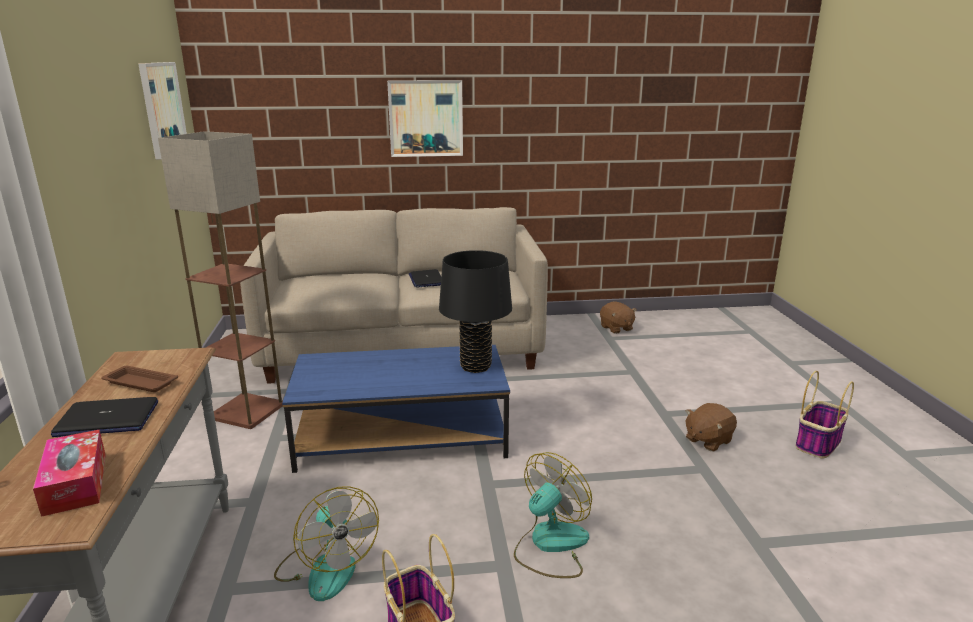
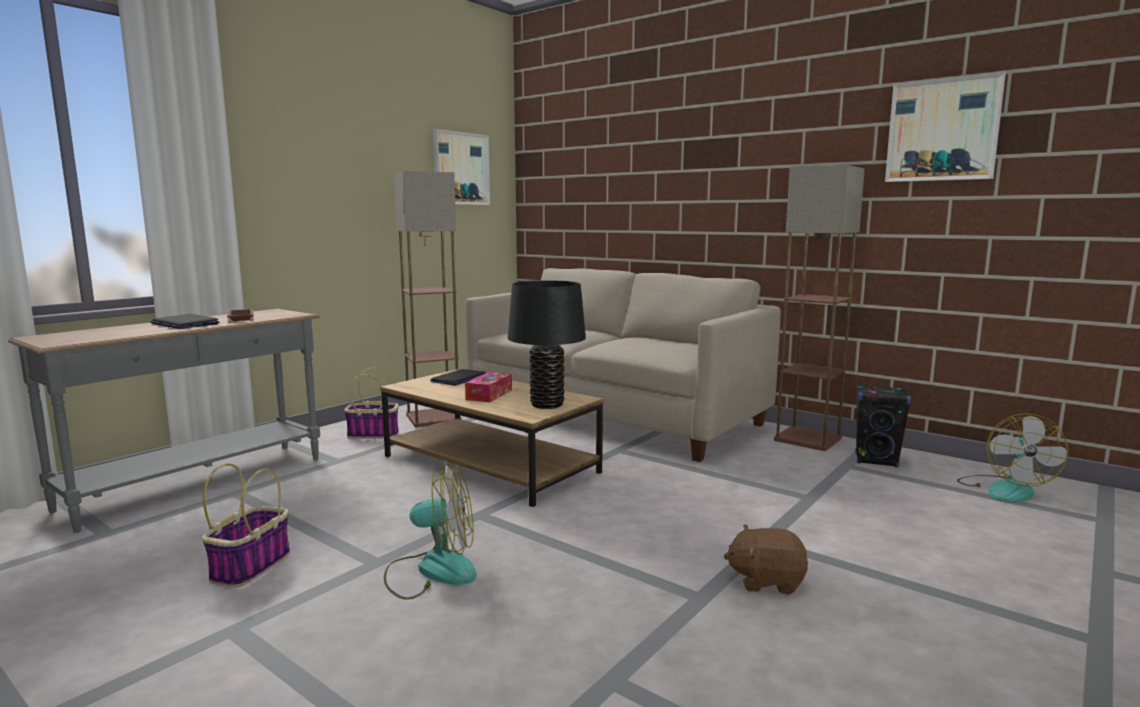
camera: 45 degrees right, 10 degrees down
tissue box [33,430,106,517] -> tissue box moved to [465,372,512,402]
fan [274,486,379,601] -> fan moved to [957,414,1069,502]
blue coffee table [282,345,510,473] -> brown coffee table [380,369,604,507]
picture [387,80,463,157] -> picture moved to [885,72,1006,182]
laptop [409,269,441,288] -> laptop moved to [430,369,487,386]
brown plush toy [600,301,637,334] -> black speaker [855,384,911,468]
basket [796,371,854,458] -> basket moved to [344,368,399,439]
none -> floor lamp [774,165,865,451]

